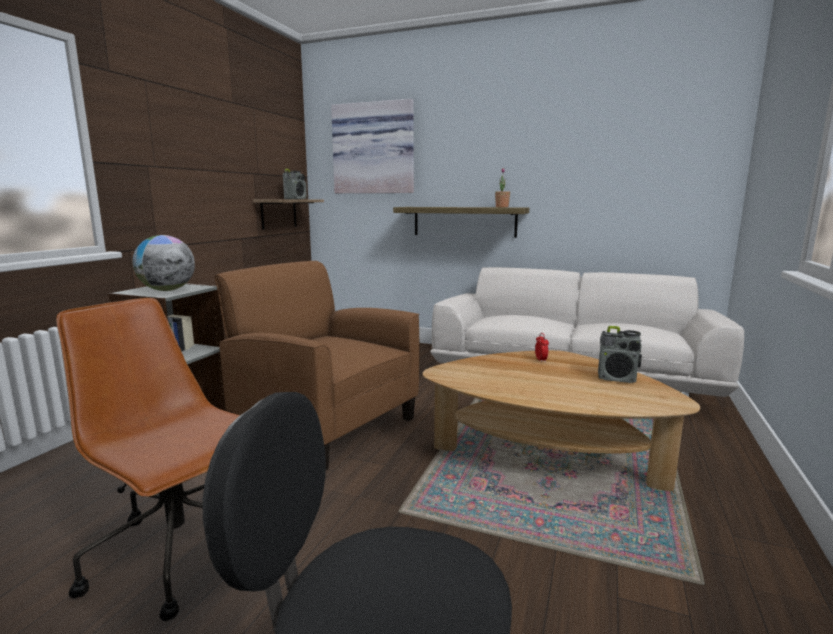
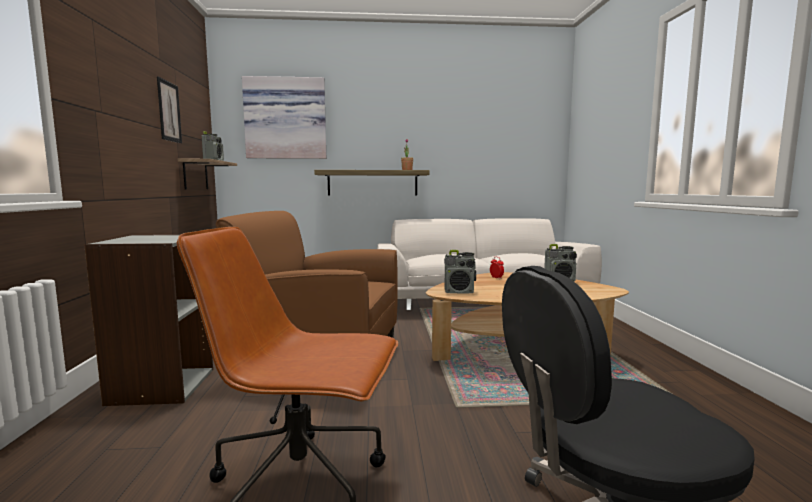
camera: 25 degrees left, 5 degrees down
globe [132,235,195,291] -> none
none -> picture [157,77,182,143]
none -> radio [444,250,476,294]

